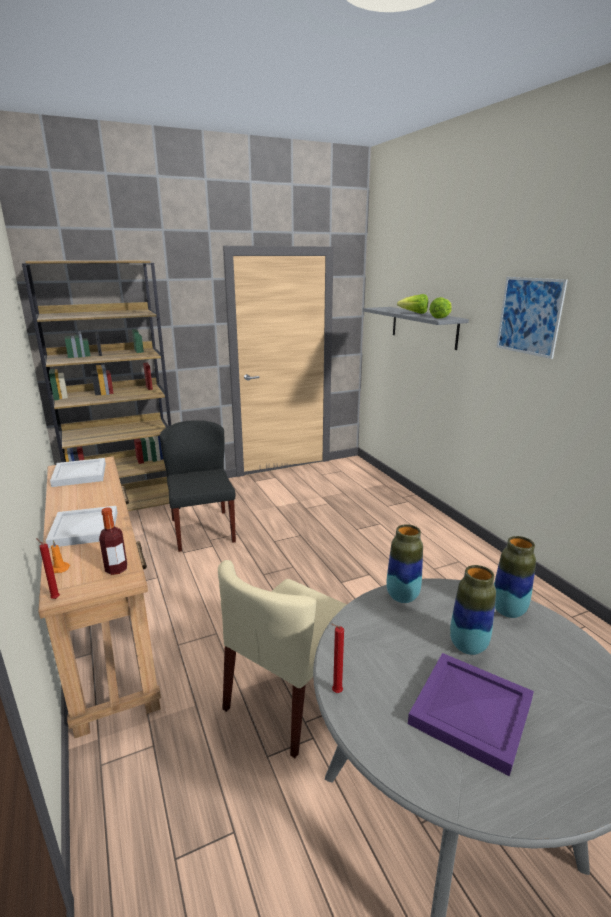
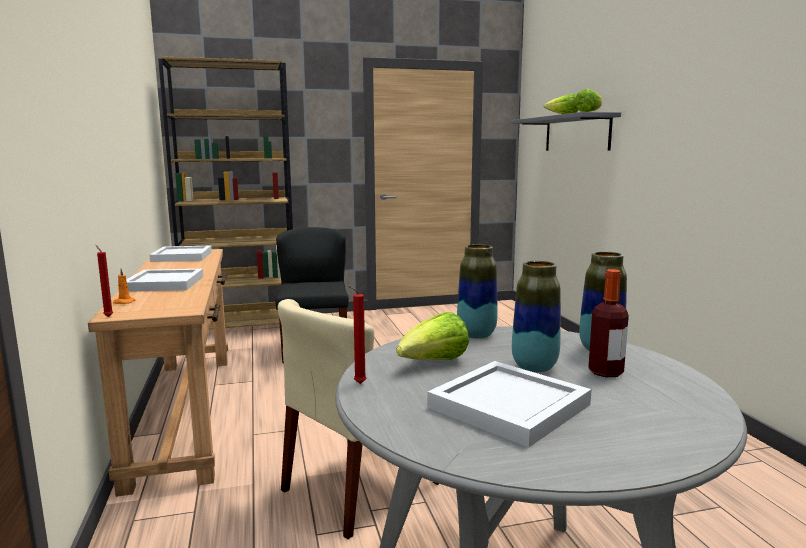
camera: 10 degrees right, 10 degrees down
bottle [99,507,127,575] -> bottle moved to [588,269,629,377]
purple tray [408,653,534,776] -> white tray [427,361,592,447]
picture [497,277,568,359] -> none
none -> lettuce [397,312,469,360]

